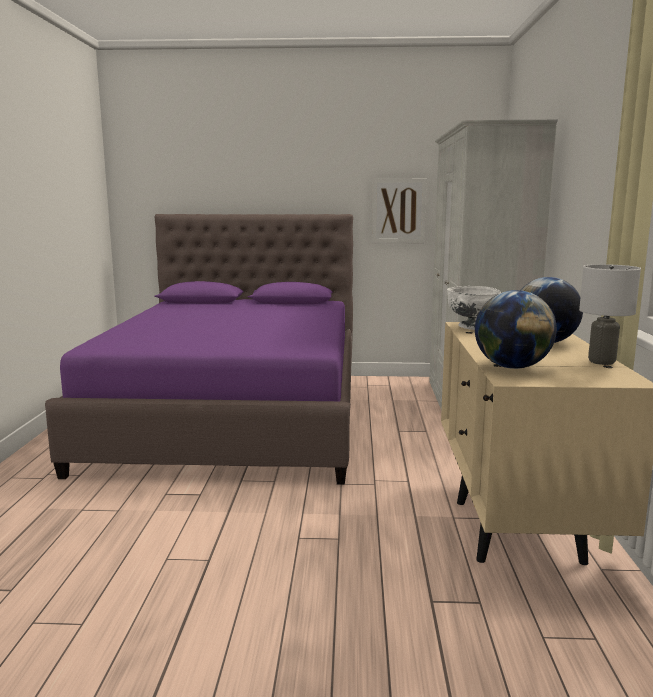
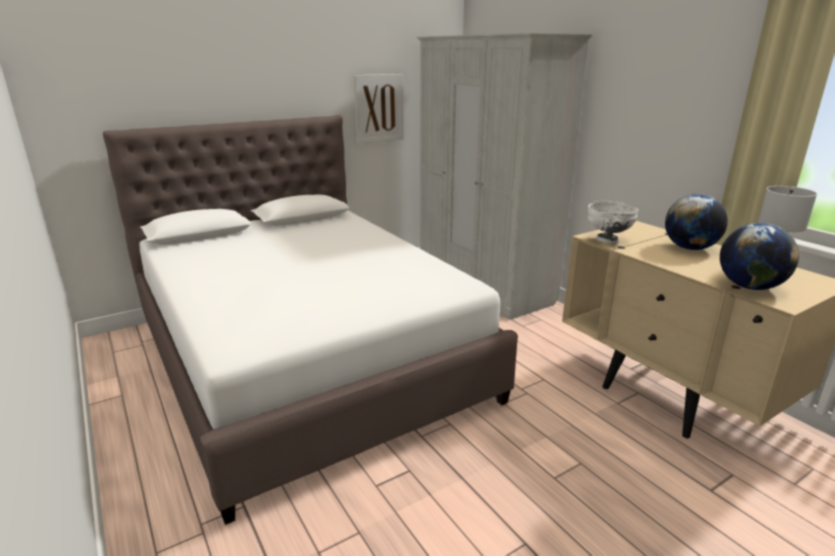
camera: 35 degrees left, 10 degrees up
purple bed [45,214,353,485] -> white bed [103,115,518,525]

